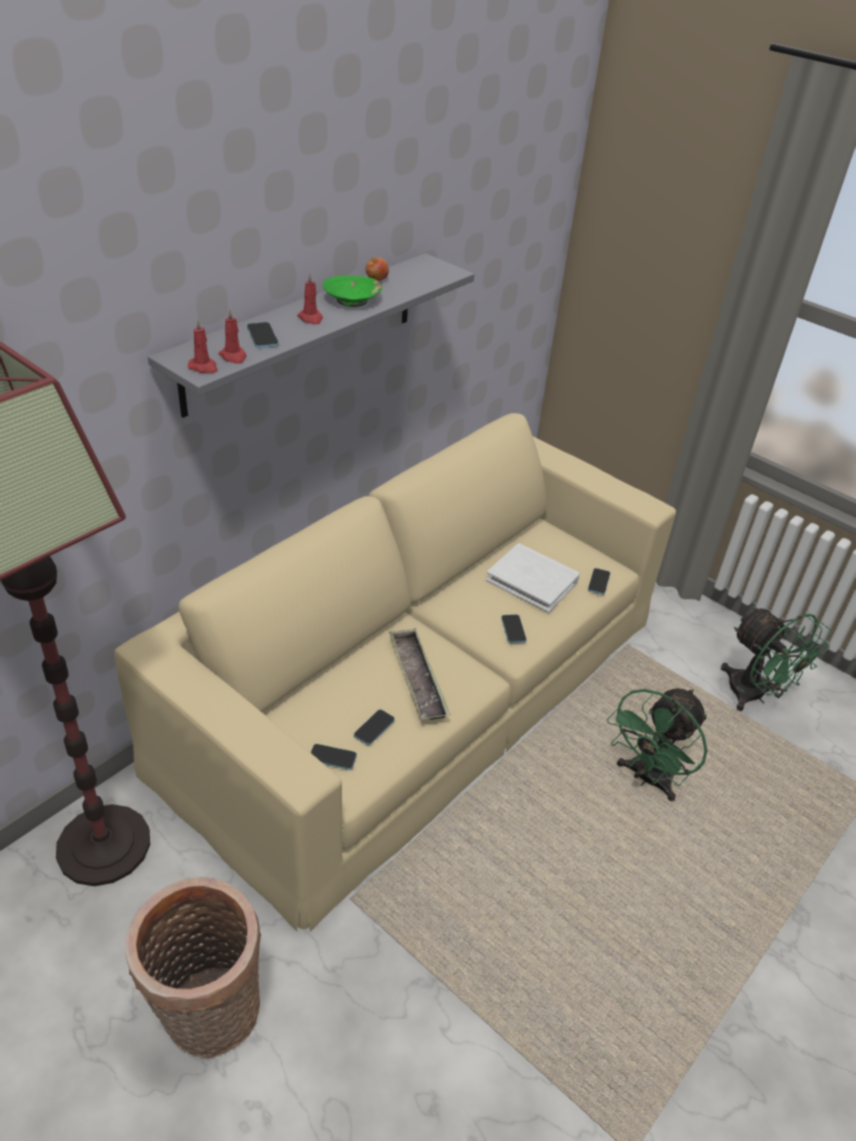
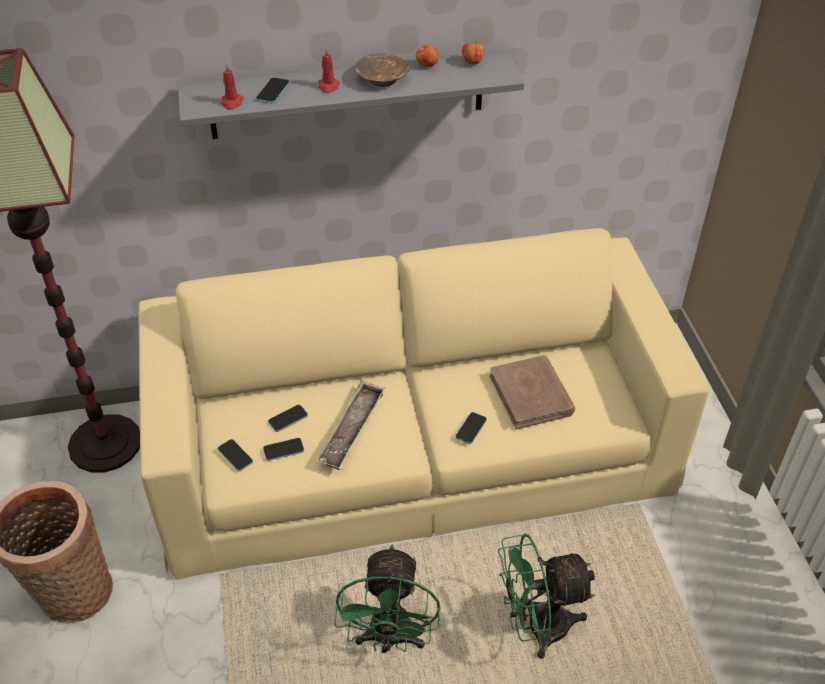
camera: 40 degrees right, 5 degrees up
red candle [187,320,218,373] -> none
green bowl [323,276,382,307] -> brown bowl [355,54,410,87]
white book [486,543,579,613] -> brown book [490,355,575,429]
phone [588,568,610,595] -> phone moved to [268,405,308,432]
green fan [721,607,832,711] -> green fan moved to [334,544,440,653]
none -> apple [462,41,484,64]

